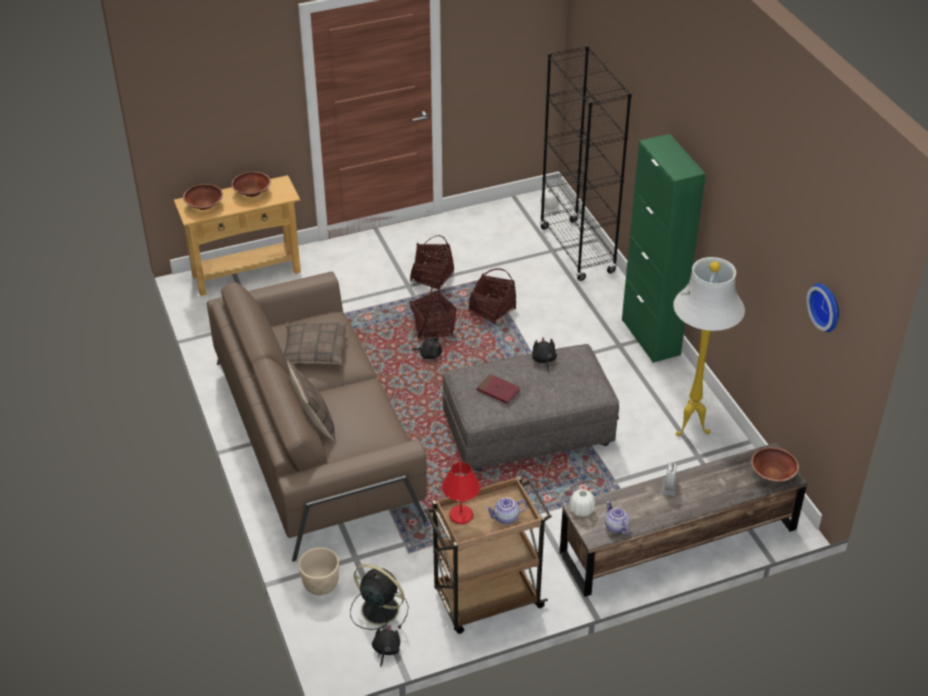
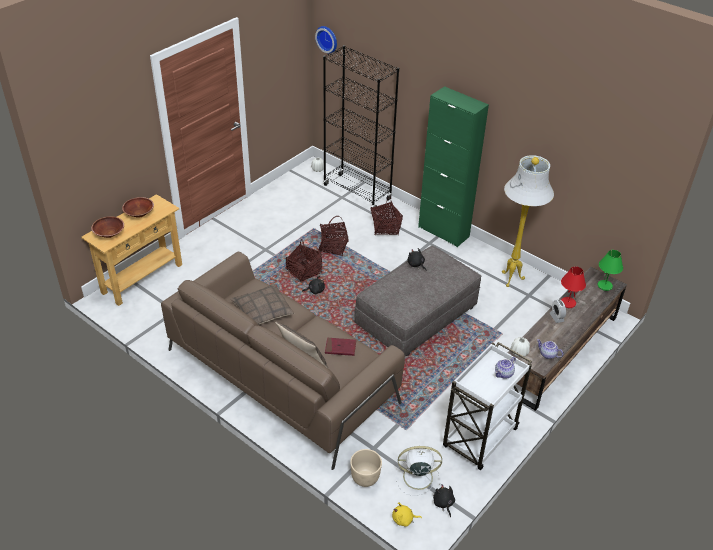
camera: 30 degrees left, 0 degrees up
black fan [350,564,409,630] -> white fan [396,446,442,496]
basket [410,235,454,290] -> basket moved to [371,197,403,235]
brown cart [425,476,552,634] -> white cart [443,342,532,470]
red table lamp [442,462,480,524] -> red table lamp moved to [561,266,586,308]
red book [476,374,520,404] -> red book moved to [325,338,356,356]
brown bowl [751,447,799,482] -> green table lamp [597,250,623,291]
wall clock [807,283,839,332] -> wall clock moved to [315,26,337,54]
none -> yellow plush toy [392,502,422,527]

